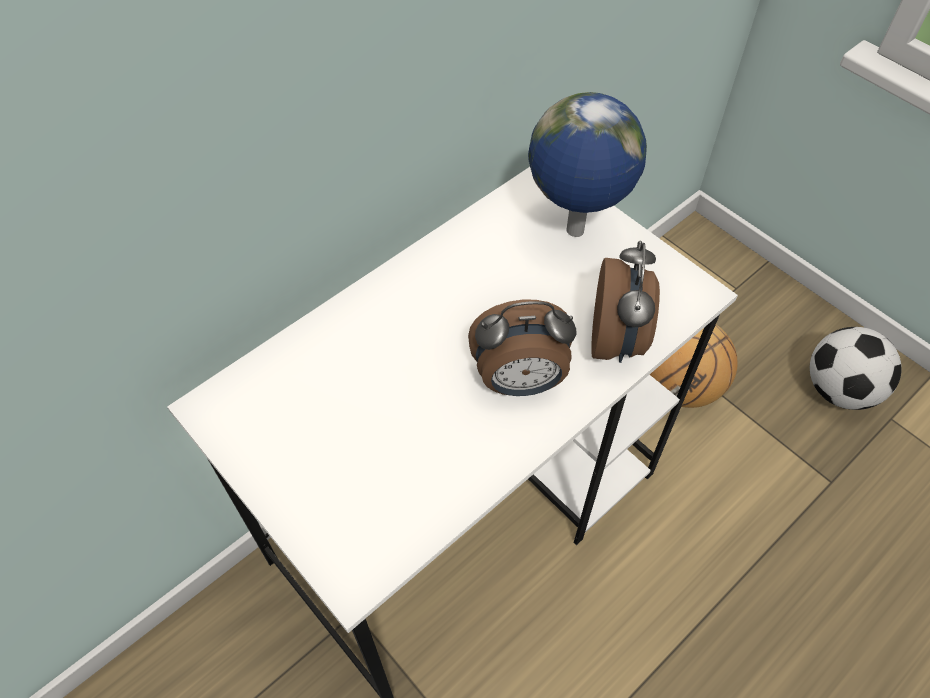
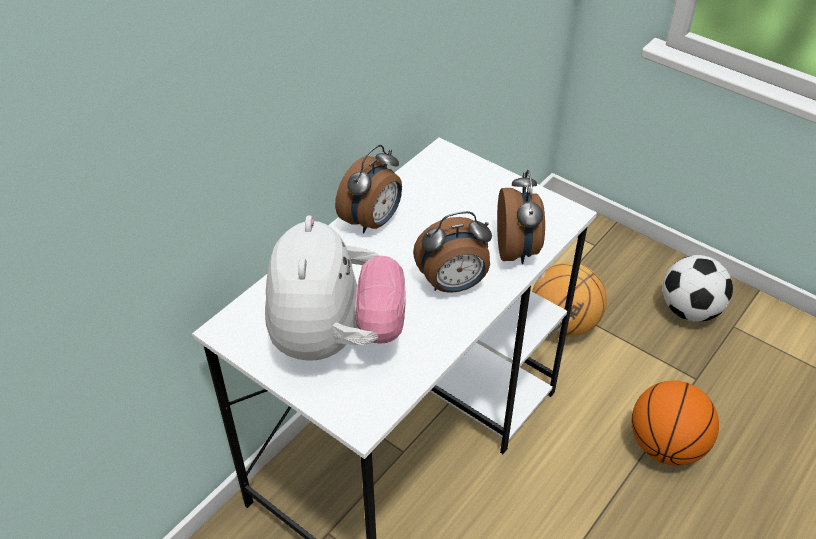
camera: 10 degrees left, 10 degrees down
globe [528,92,647,237] -> none
none -> plush toy [265,215,406,361]
none -> alarm clock [335,145,402,234]
none -> basketball [631,381,719,466]

